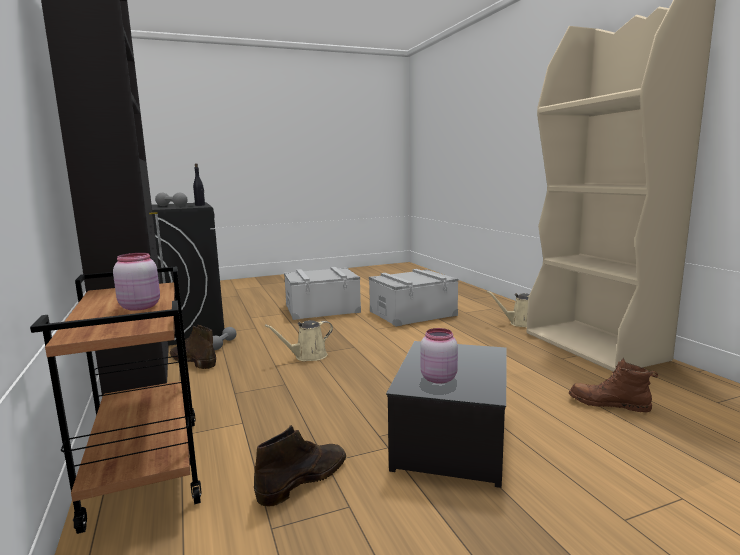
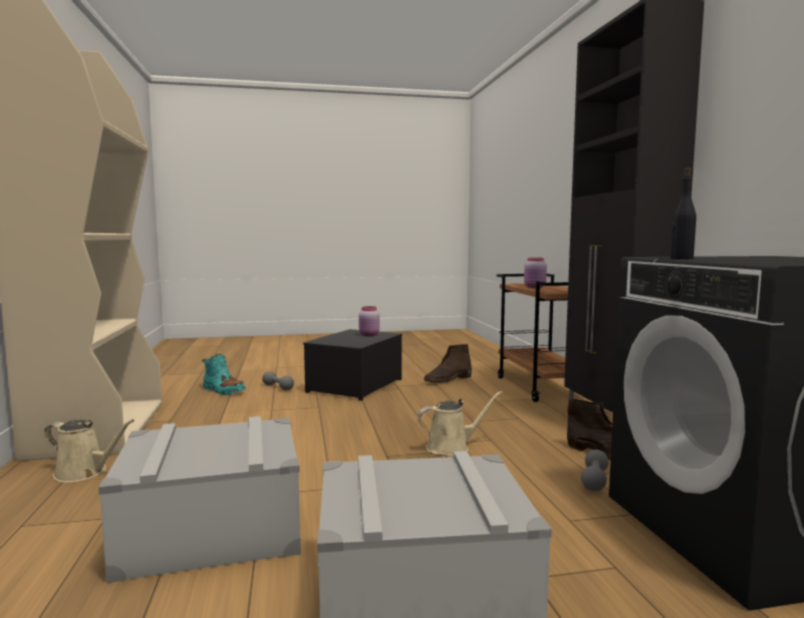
camera: 170 degrees left, 5 degrees down
grey dumbbell [155,193,188,207] -> grey dumbbell moved to [262,371,294,391]
brown boot [569,358,658,413] -> turquoise boot [202,353,246,395]

